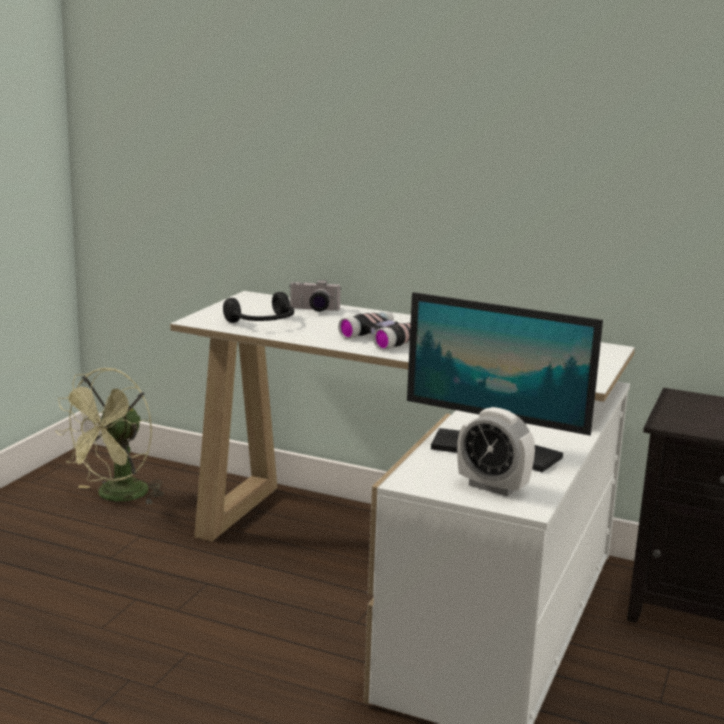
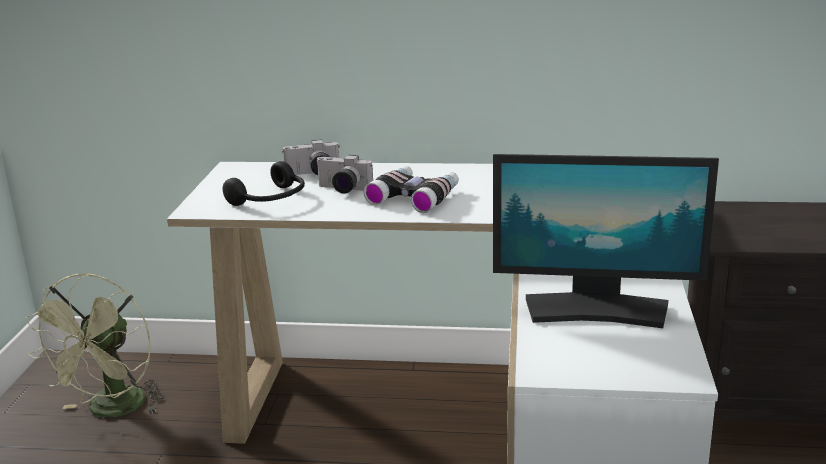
camera: 15 degrees left, 5 degrees up
alarm clock [457,407,535,497] -> none
none -> camera [317,155,373,194]

